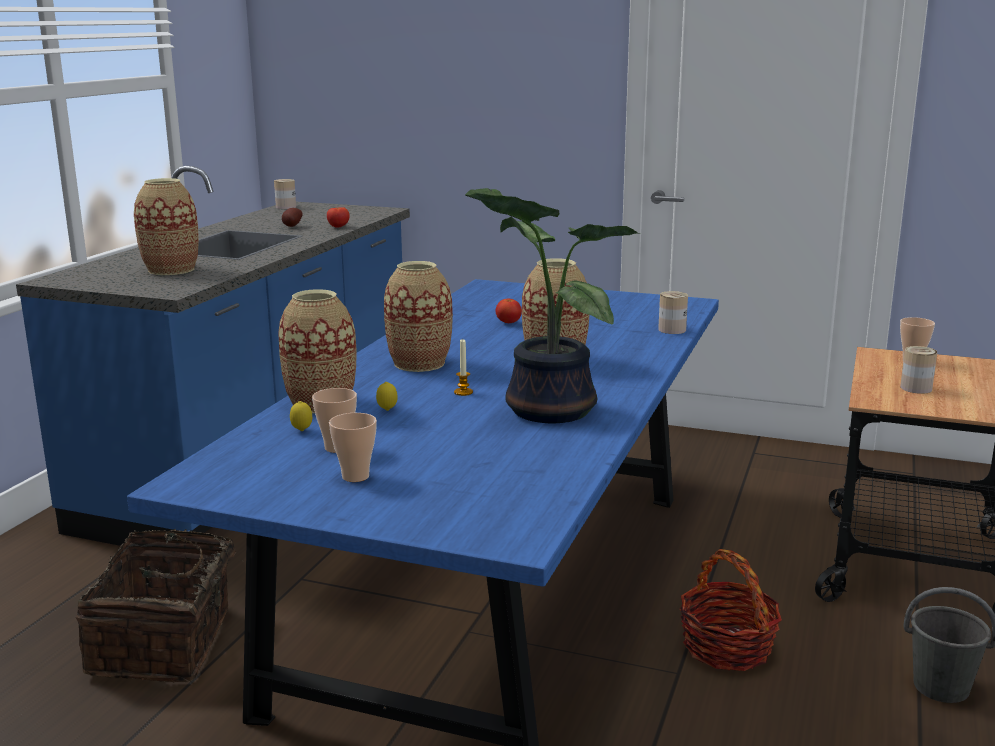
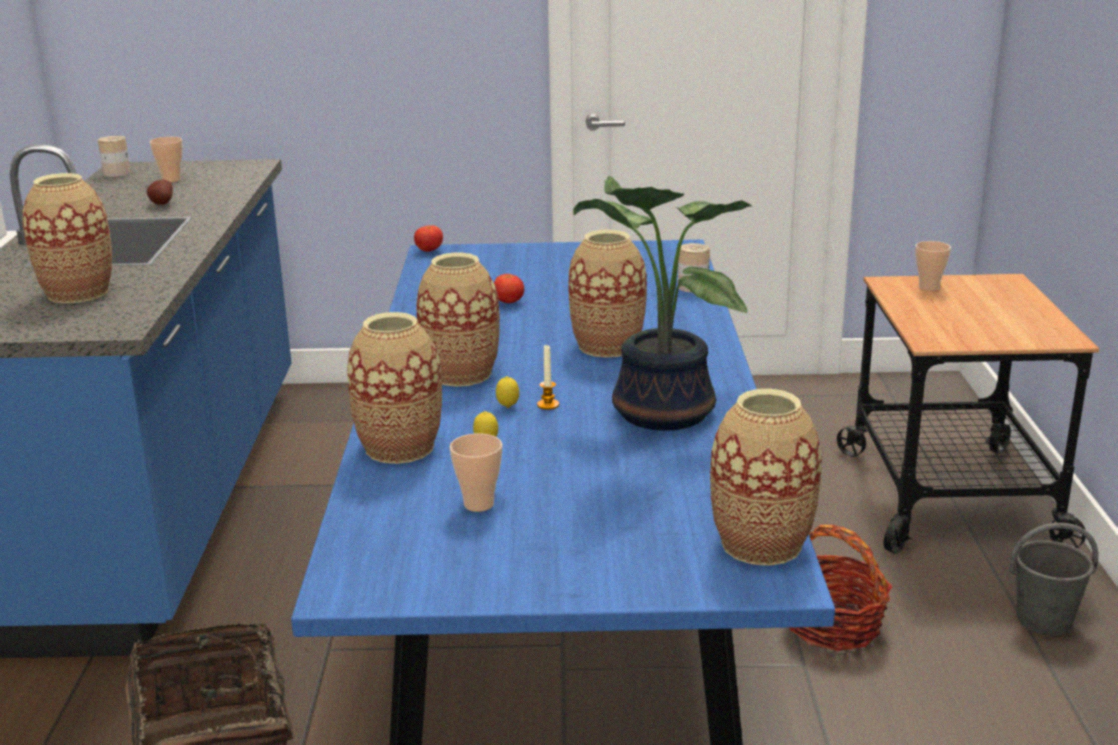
camera: 20 degrees left, 5 degrees up
lemon [290,401,312,431] -> lemon moved to [496,376,519,408]
tomato [327,207,350,228] -> tomato moved to [414,225,443,252]
cup [329,413,377,482] -> cup moved to [149,137,183,182]
can [900,346,937,394] -> none
none -> vase [710,389,822,566]

